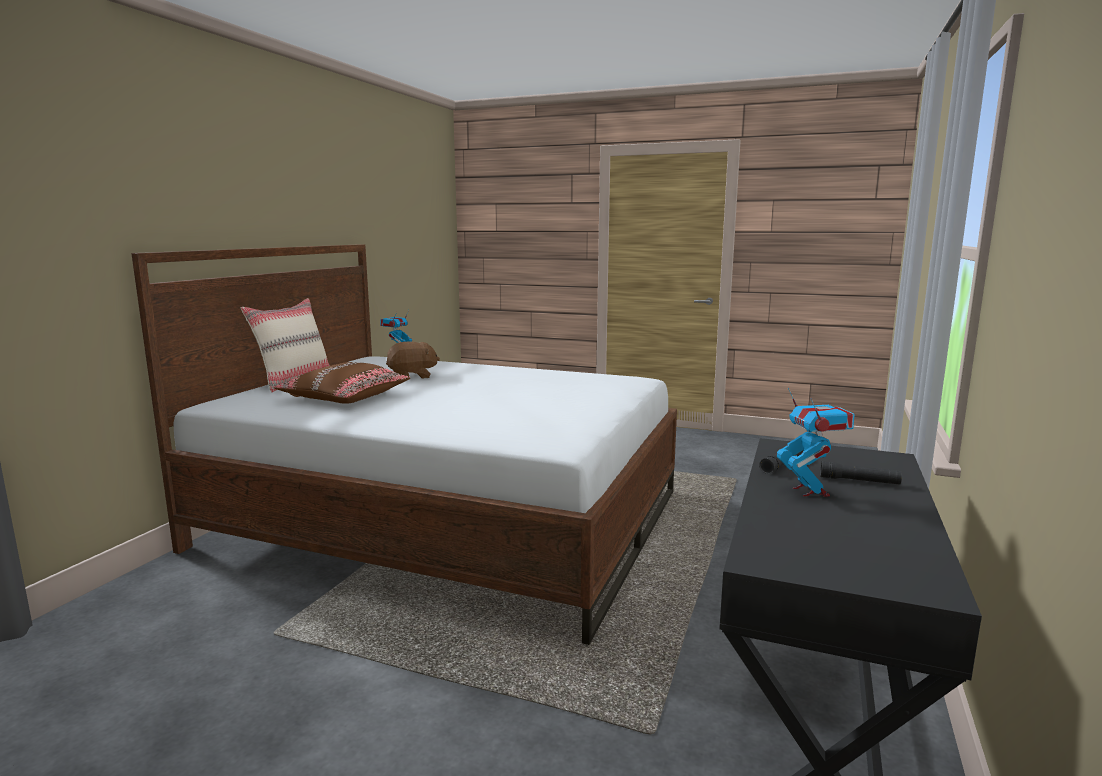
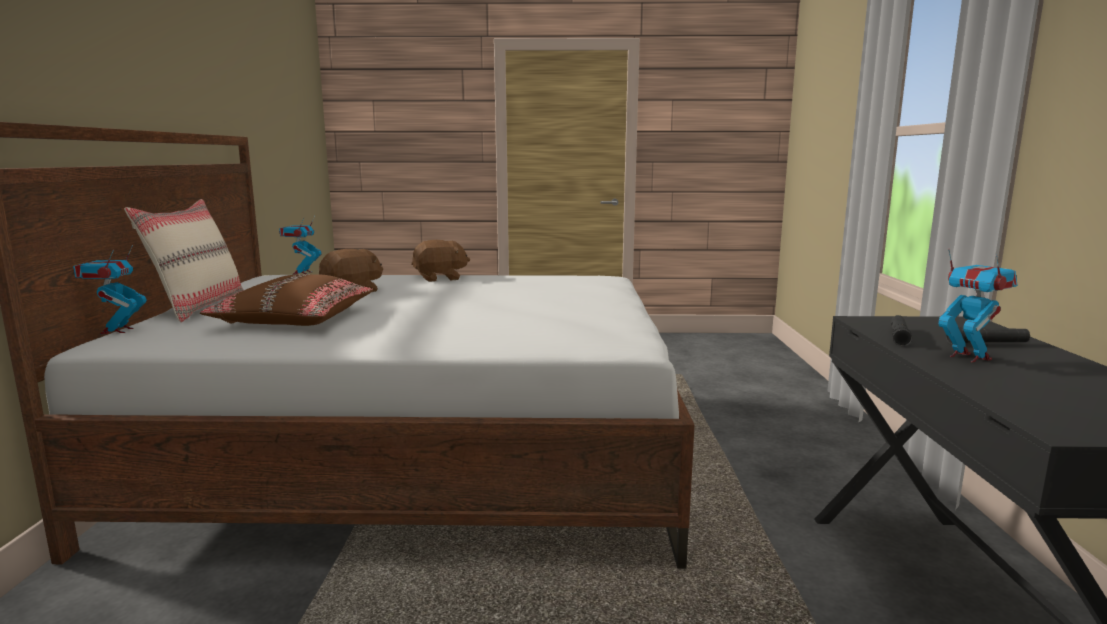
camera: 20 degrees left, 0 degrees up
none -> toy robot [73,245,147,334]
none -> brown plush toy [411,240,470,282]

